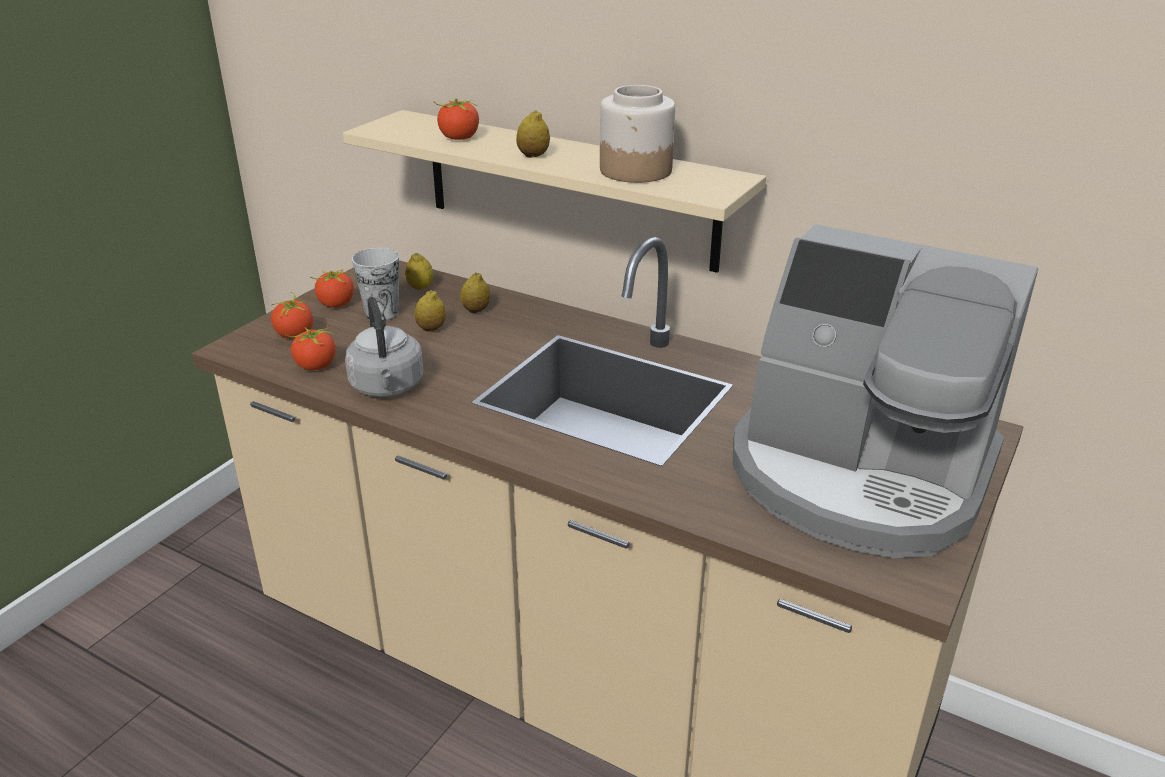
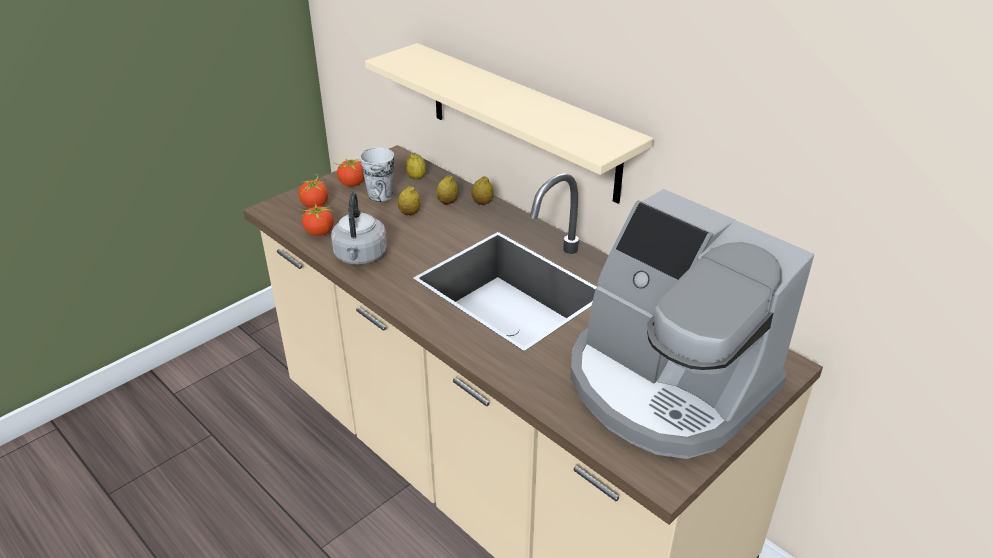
camera: 15 degrees right, 5 degrees up
tomato [433,98,479,140] -> none
lemon [516,110,550,158] -> lemon moved to [471,176,494,205]
jar [600,85,675,183] -> none

